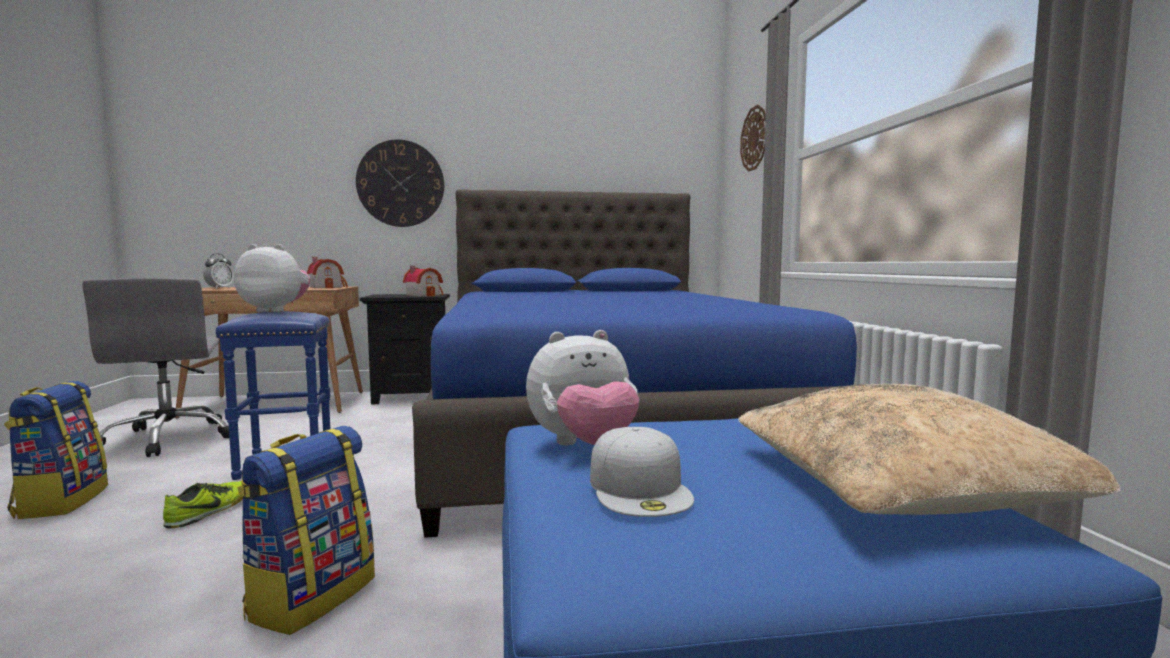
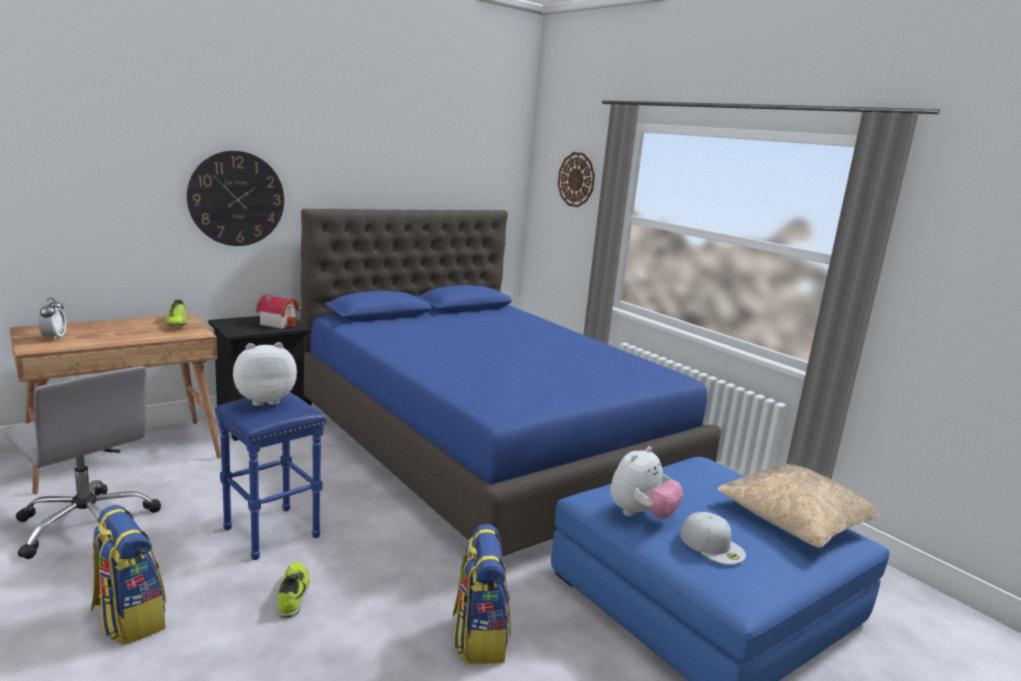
camera: 30 degrees left, 10 degrees up
toy house [307,257,348,288] -> shoe [165,299,187,326]

